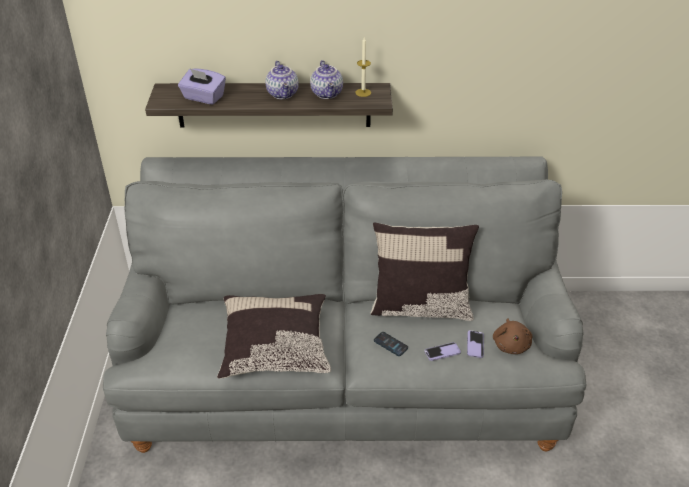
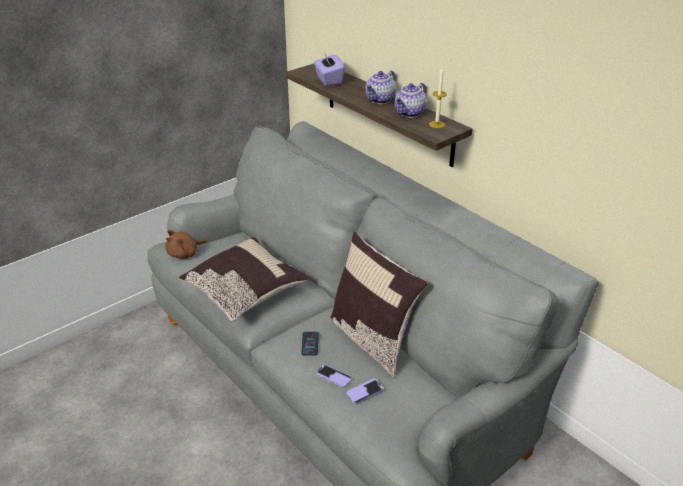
camera: 50 degrees right, 5 degrees down
brown plush toy [493,318,532,354] -> brown plush toy moved to [165,230,207,259]

